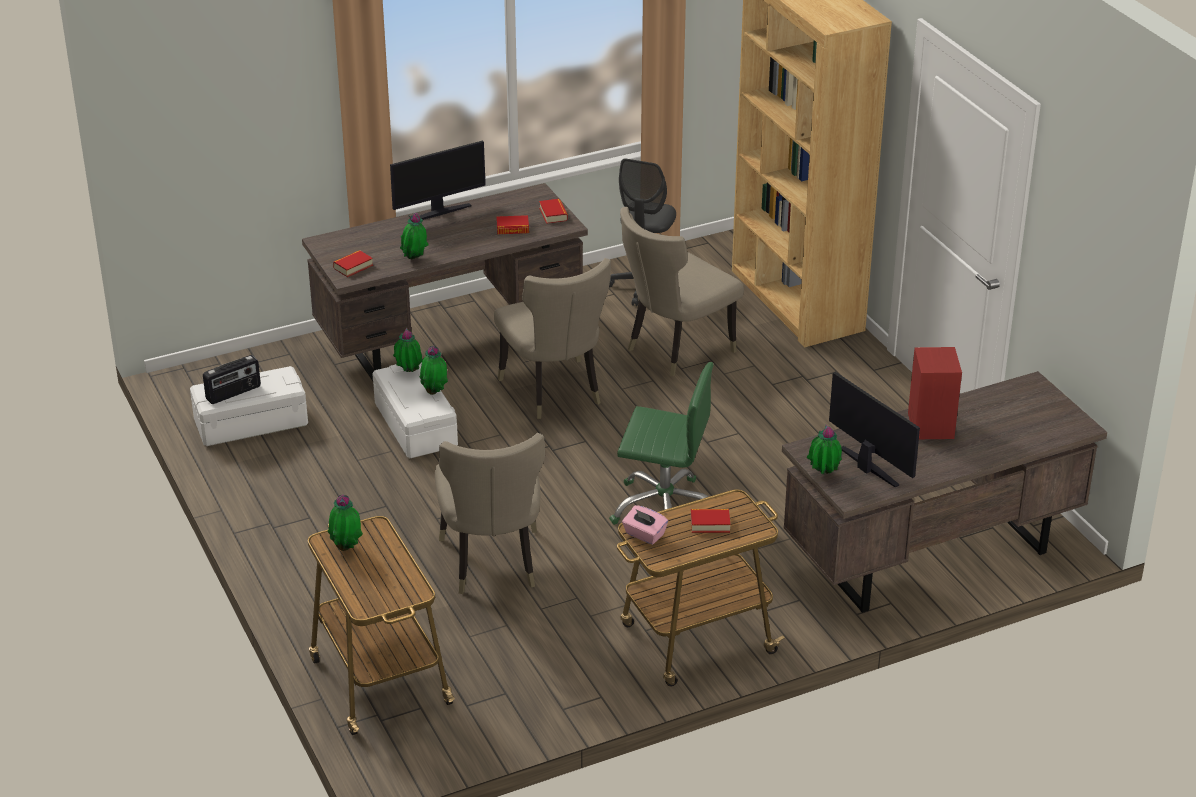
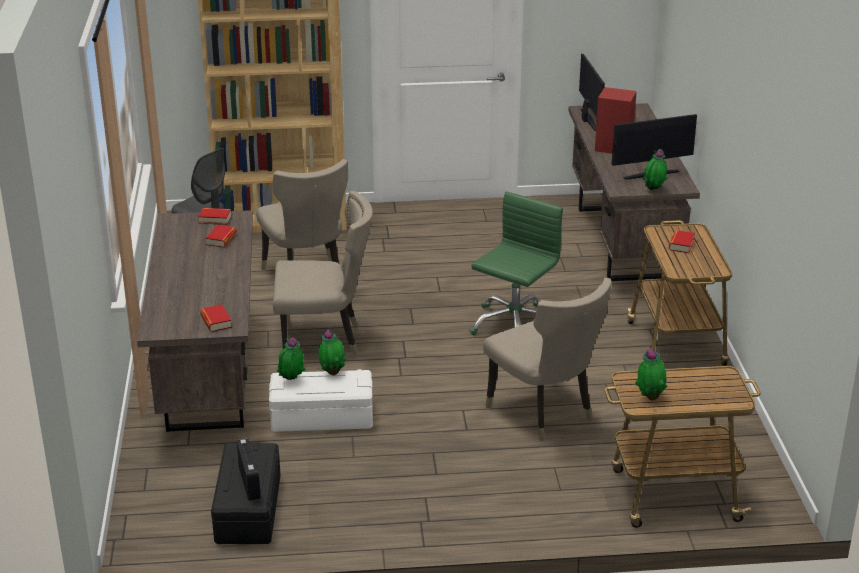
camera: 70 degrees left, 5 degrees down
white storage box [190,366,308,446] -> black storage box [211,442,281,544]
monitor [390,141,486,220] -> monitor moved to [579,54,605,131]
potted plant [400,213,429,260] -> none
beige chair [435,433,545,594] -> beige chair turned 45 degrees clockwise [483,277,611,441]
pink tissue box [622,505,668,545] -> none

